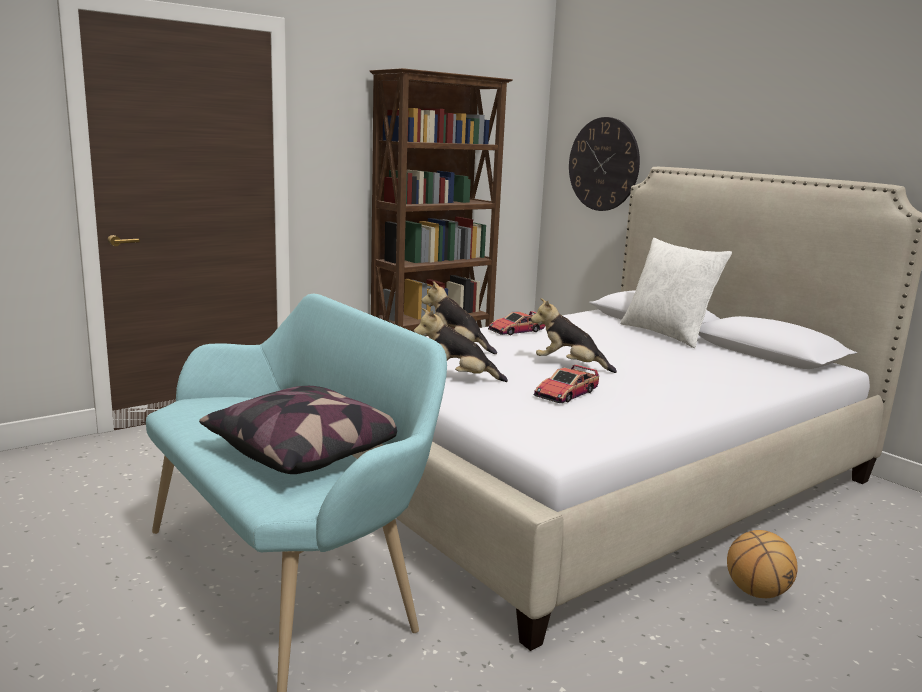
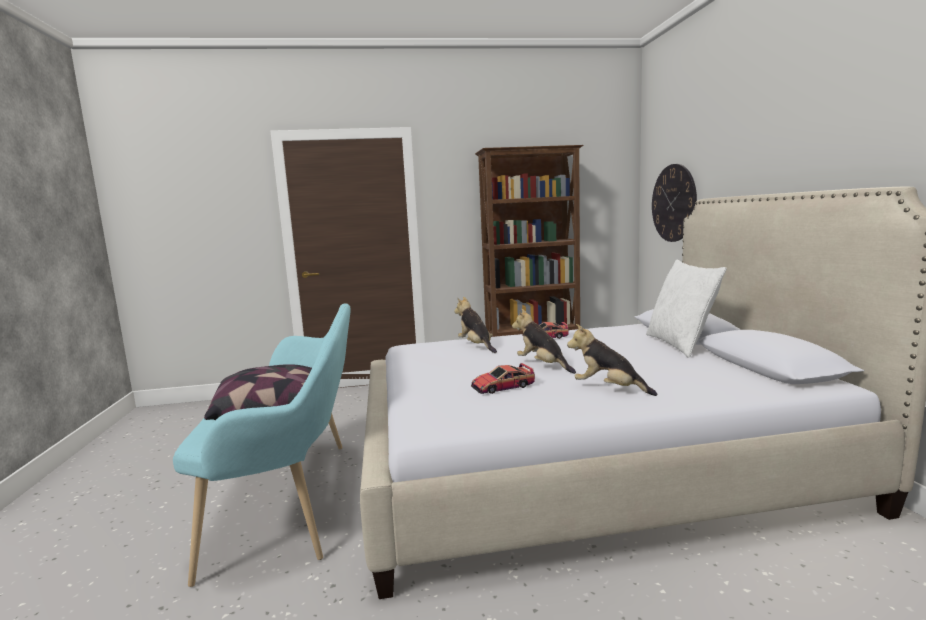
camera: 30 degrees right, 5 degrees down
plush toy [414,308,508,382] -> plush toy moved to [567,324,657,396]
basketball [727,530,798,598] -> none

